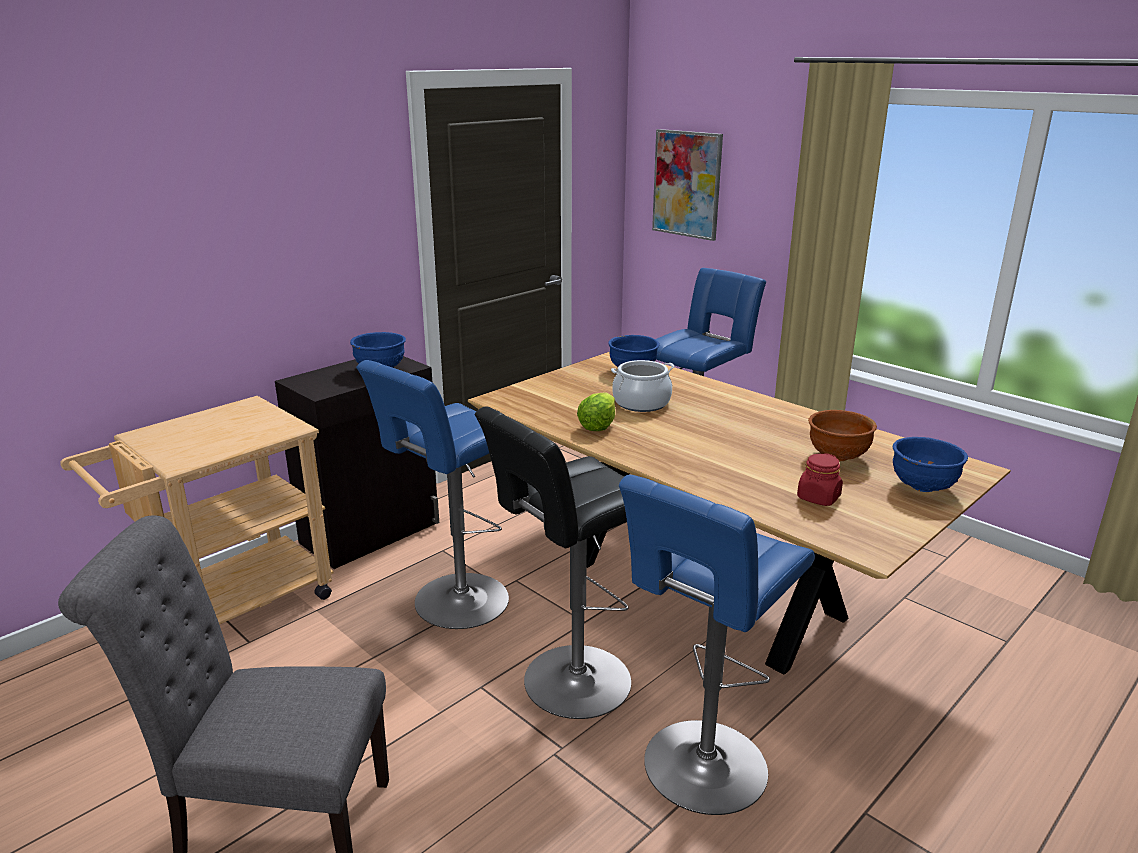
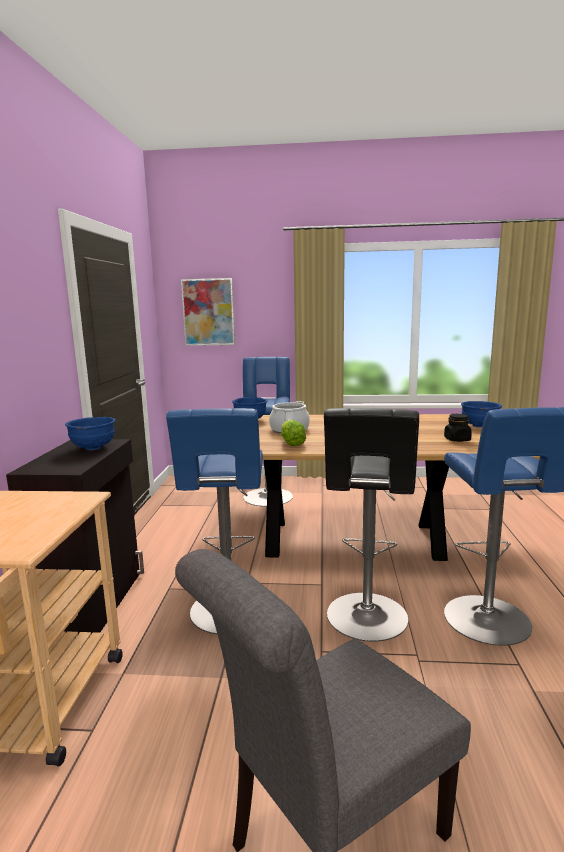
camera: 40 degrees left, 10 degrees down
red jar [797,453,843,506] -> black jar [444,414,472,442]
brown bowl [808,410,877,462] -> none

